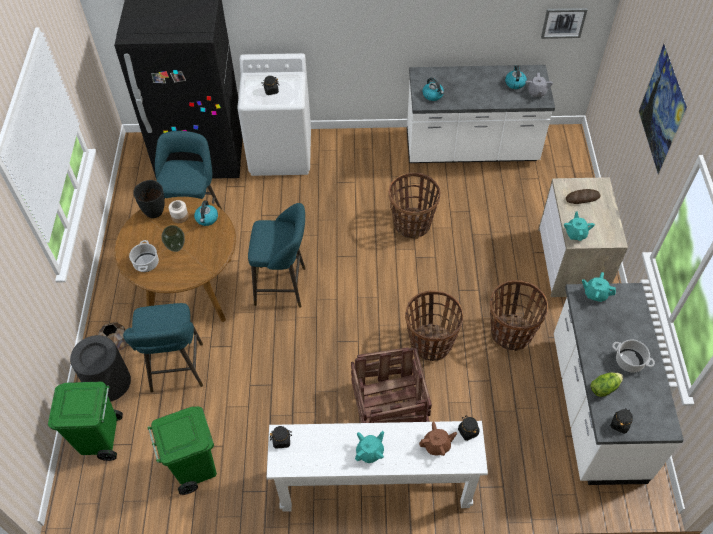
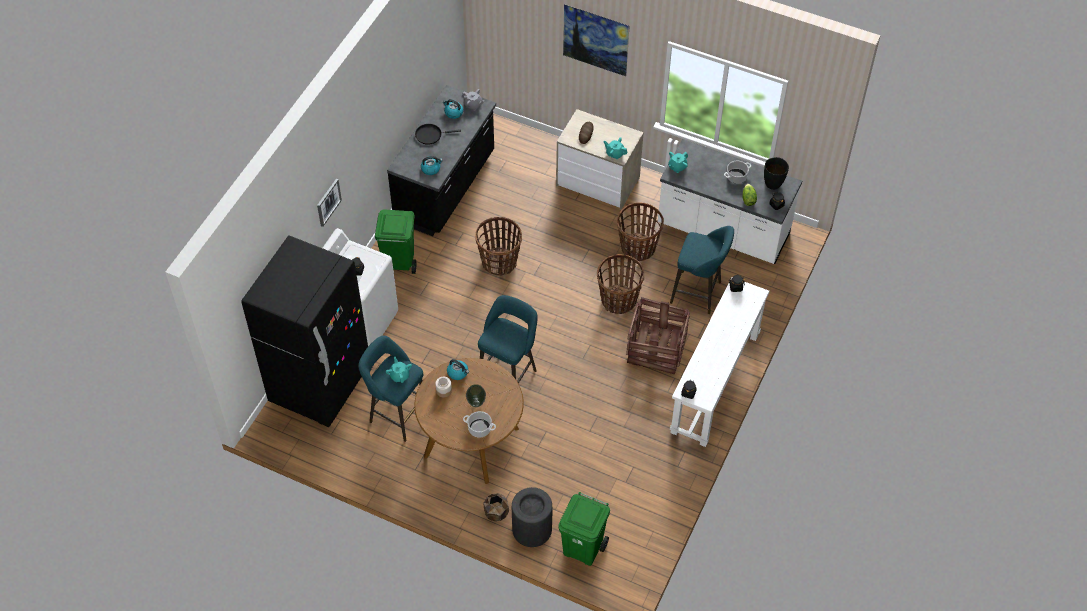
camera: 65 degrees left, 0 degrees up
turquoise stool [123,303,203,392] -> turquoise stool moved to [670,226,734,314]
black vase [133,180,165,218] -> black vase moved to [764,157,789,190]
green trash can [148,406,217,495] -> green trash can moved to [375,209,416,274]
turquoise teapot [355,431,384,463] -> turquoise teapot moved to [386,357,412,383]
white counter [407,65,555,163] -> black counter [387,85,496,236]
brown teapot [419,422,457,456] -> none
picture [541,8,588,39] -> picture moved to [317,179,342,227]
none -> black frying pan [415,124,461,145]

